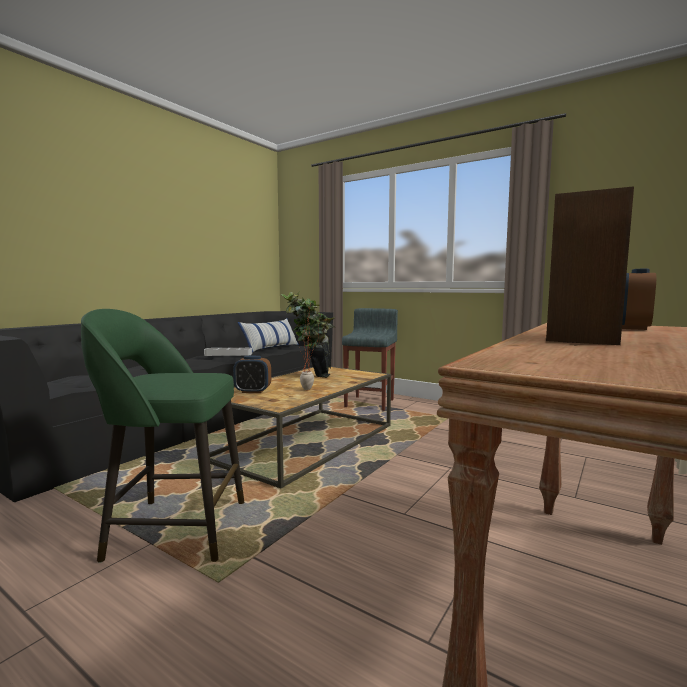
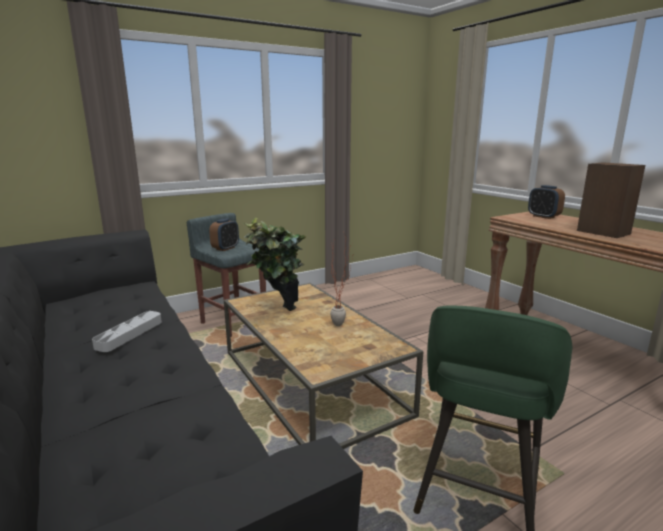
camera: 65 degrees left, 10 degrees up
alarm clock [233,356,271,393] -> alarm clock moved to [209,218,239,251]
pillow [238,318,299,353] -> none

